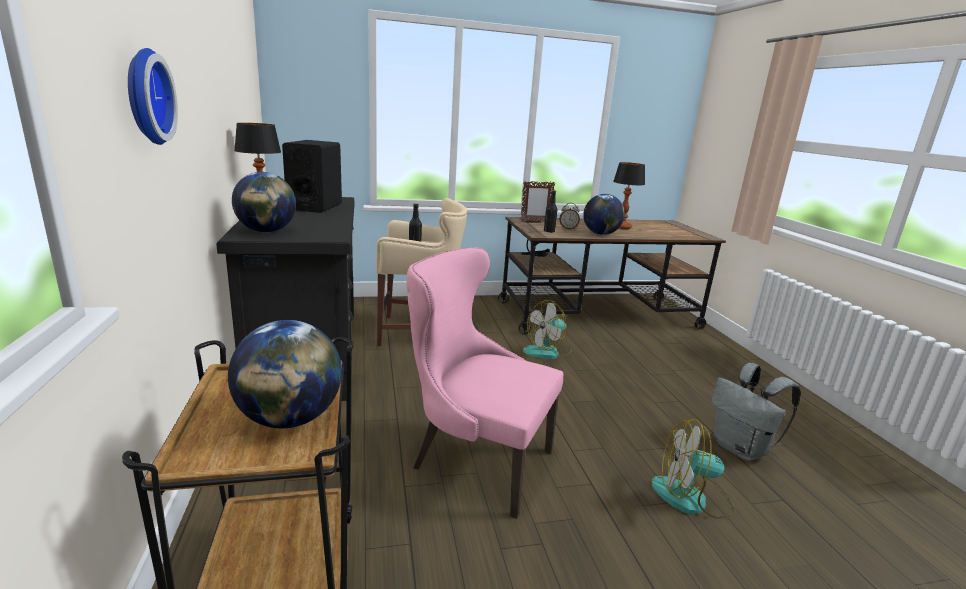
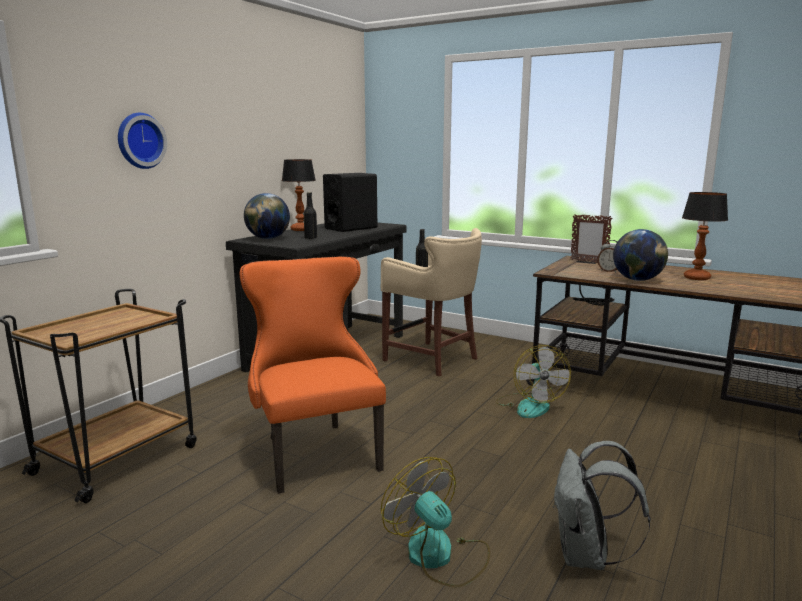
camera: 45 degrees right, 5 degrees down
globe [228,320,342,428] -> none
pink chair [406,247,563,519] -> orange chair [240,256,386,494]
fan [523,300,572,359] -> fan turned 105 degrees counterclockwise [496,345,571,418]
black bottle [544,190,558,233] -> black bottle moved to [304,192,317,239]

